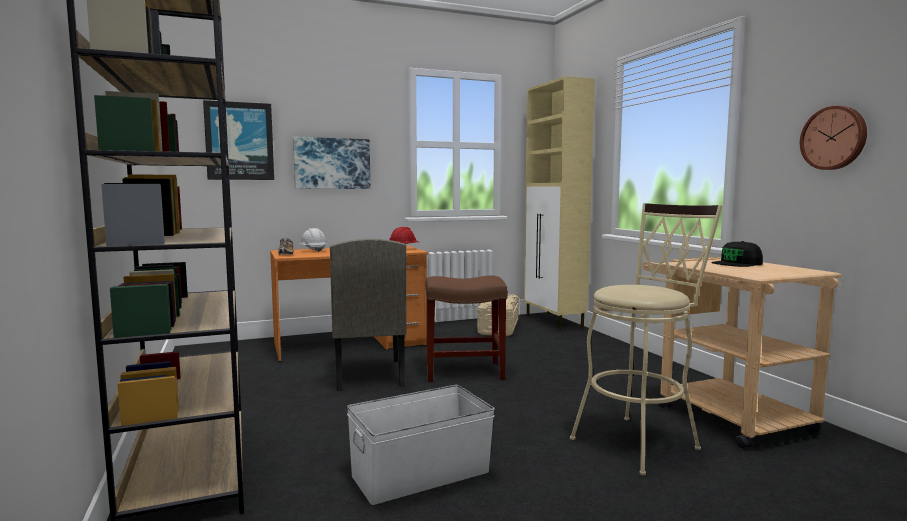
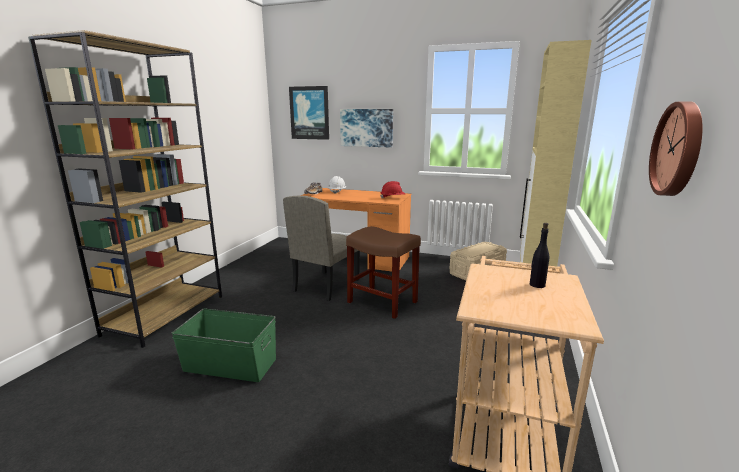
camera: 40 degrees right, 10 degrees up
white storage box [347,385,495,505] -> green storage box [172,309,276,382]
beige stool [570,203,722,475] -> none
black cap [711,241,763,267] -> black bottle [530,223,549,288]

